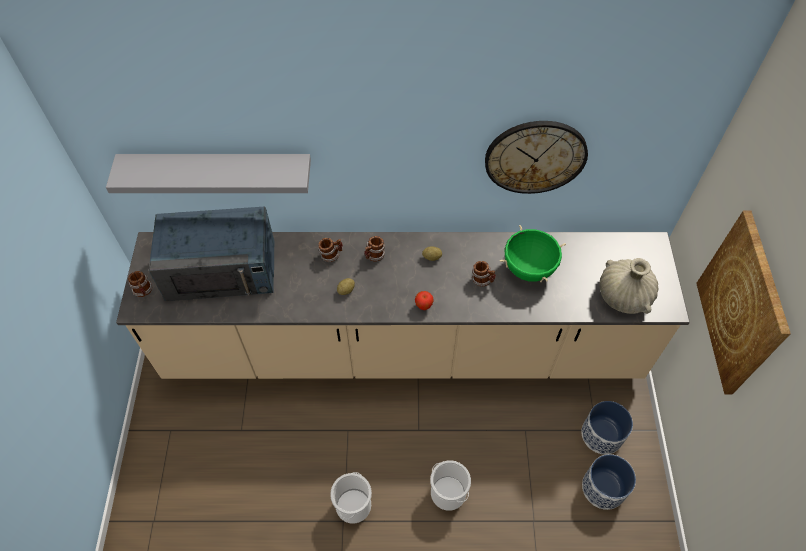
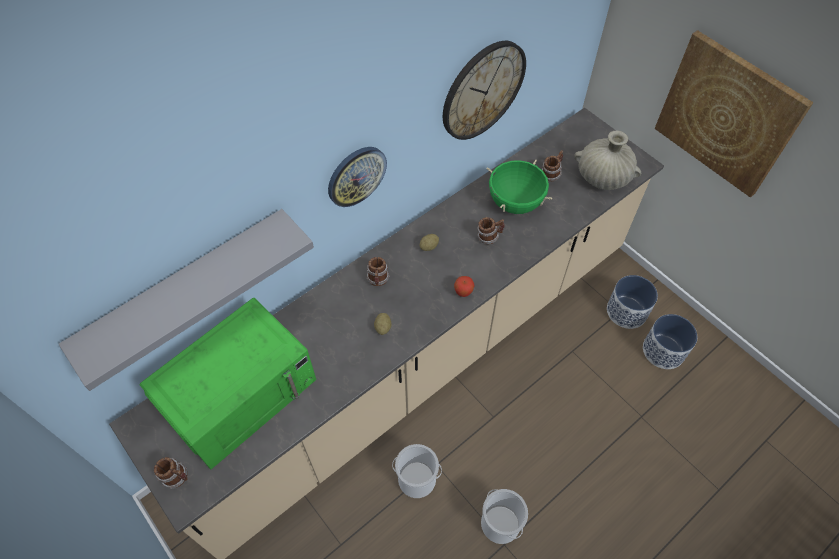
camera: 40 degrees left, 0 degrees up
blue microwave [149,206,274,301] -> green microwave [140,298,316,469]
mug [318,238,343,262] -> mug moved to [542,150,564,181]
bucket [430,460,471,511] -> bucket moved to [392,444,442,498]
none -> wall clock [328,147,387,207]

